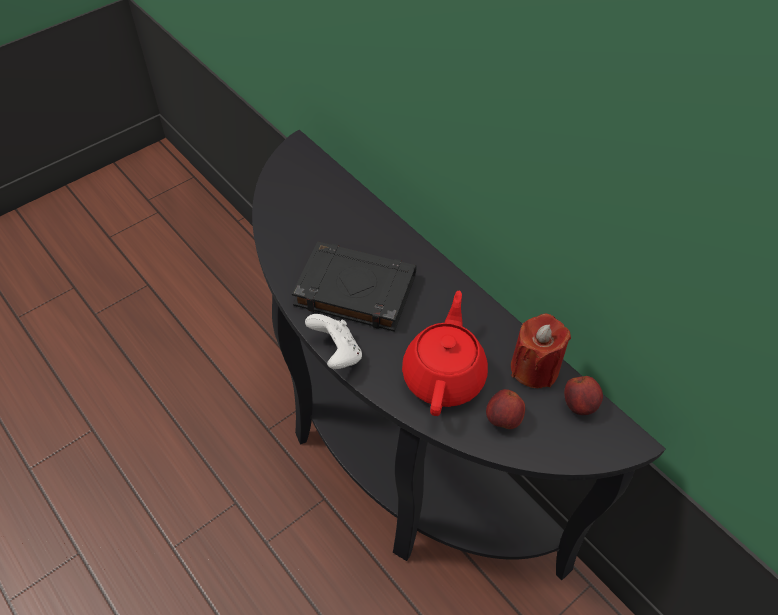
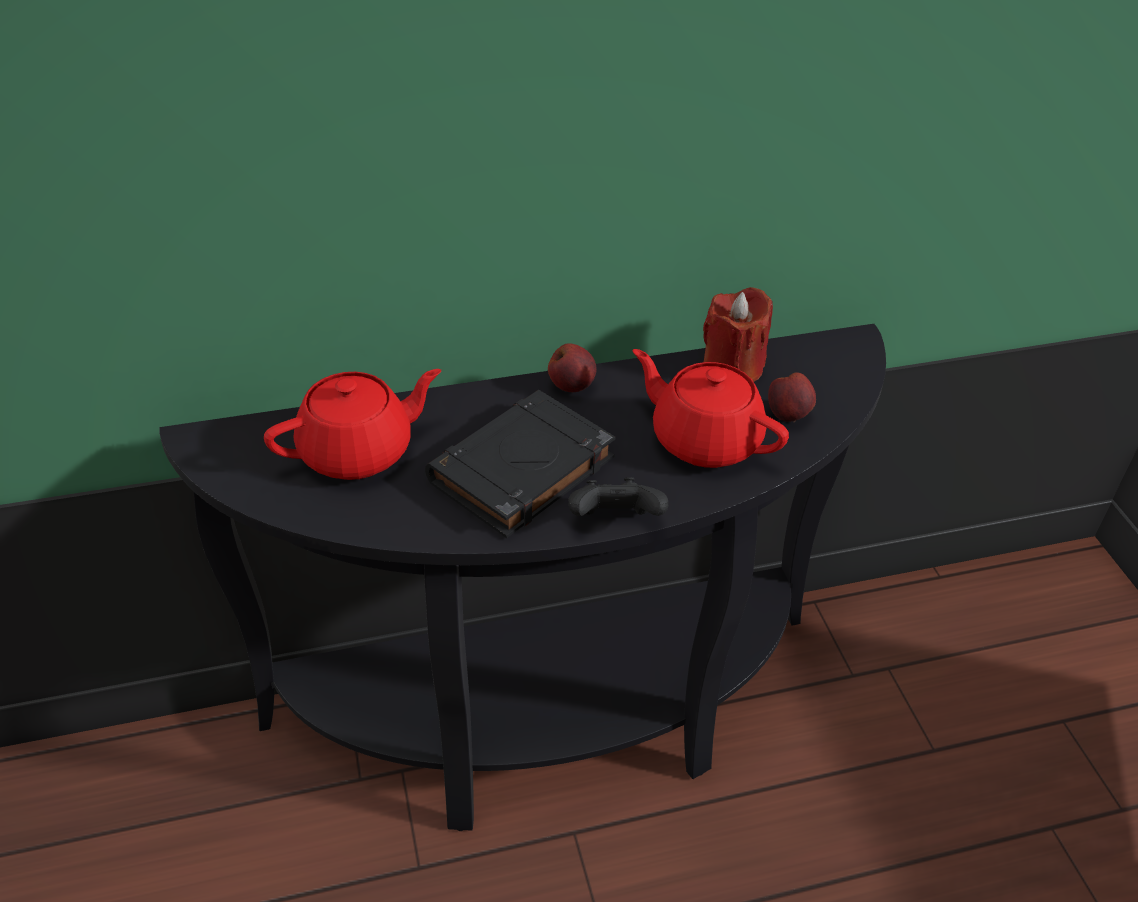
camera: 65 degrees left, 10 degrees down
white game controller [305,314,362,369] -> black game controller [568,477,668,516]
apple [564,376,603,415] -> apple moved to [548,343,597,392]
none -> red teapot [264,369,441,480]

